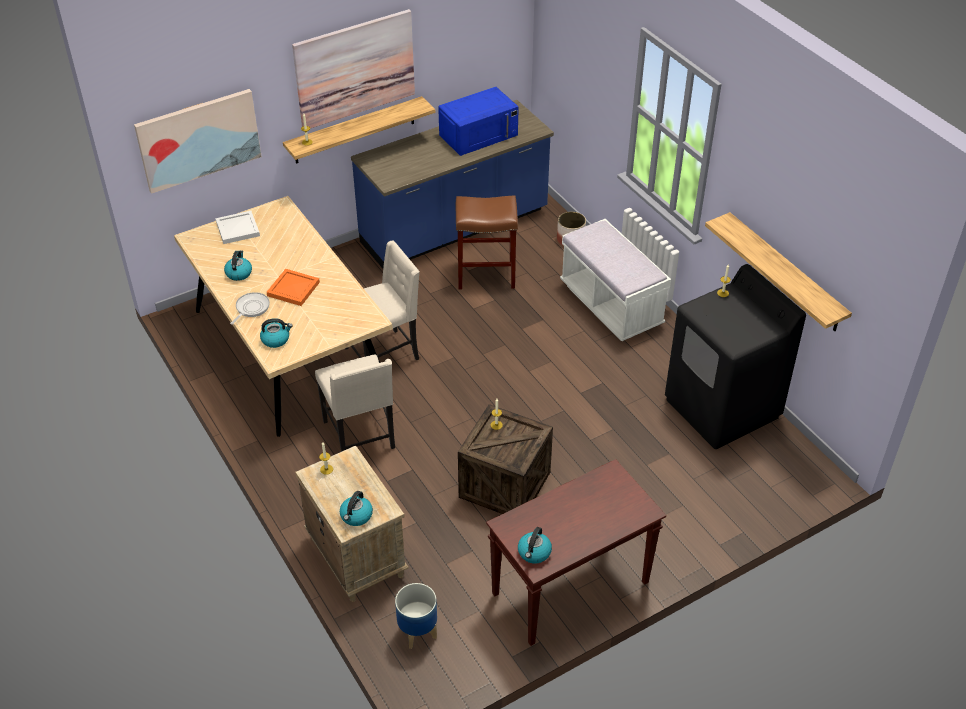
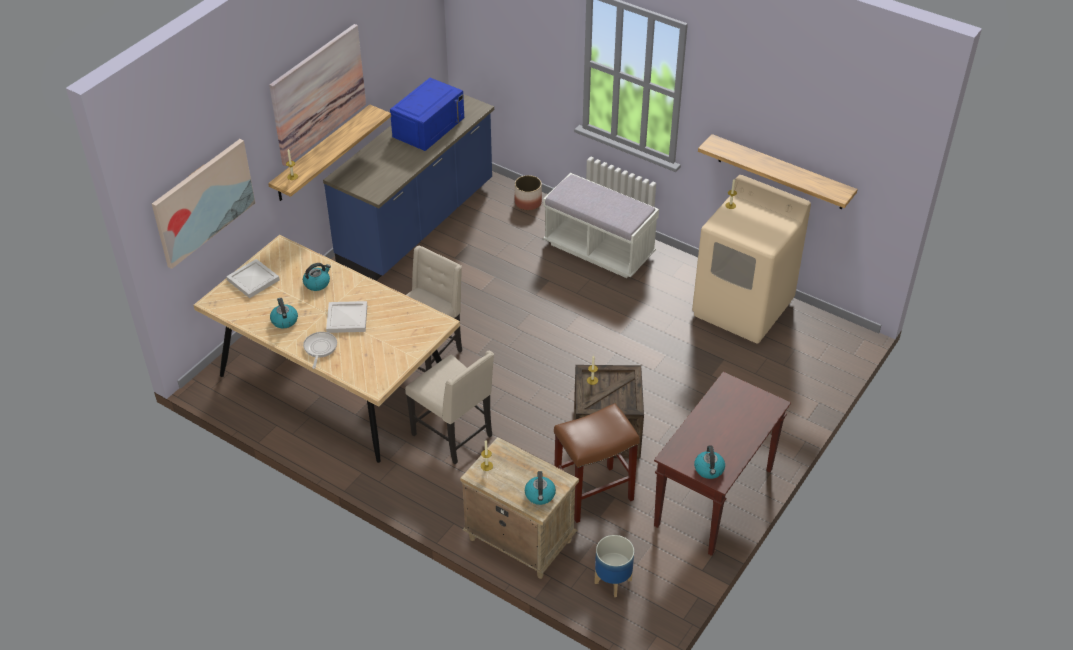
camera: 25 degrees left, 0 degrees up
kettle [260,318,293,348] -> kettle moved to [303,263,331,291]
orange tray [267,269,320,306] -> white tray [326,301,367,333]
brown stool [456,195,518,289] -> brown stool moved to [554,403,640,523]
black washing machine [665,264,806,449] -> beige washing machine [692,175,811,344]

